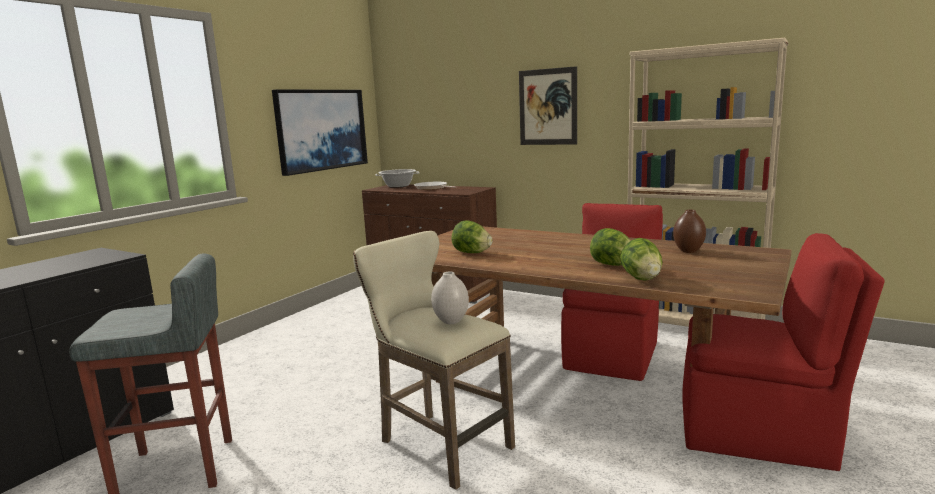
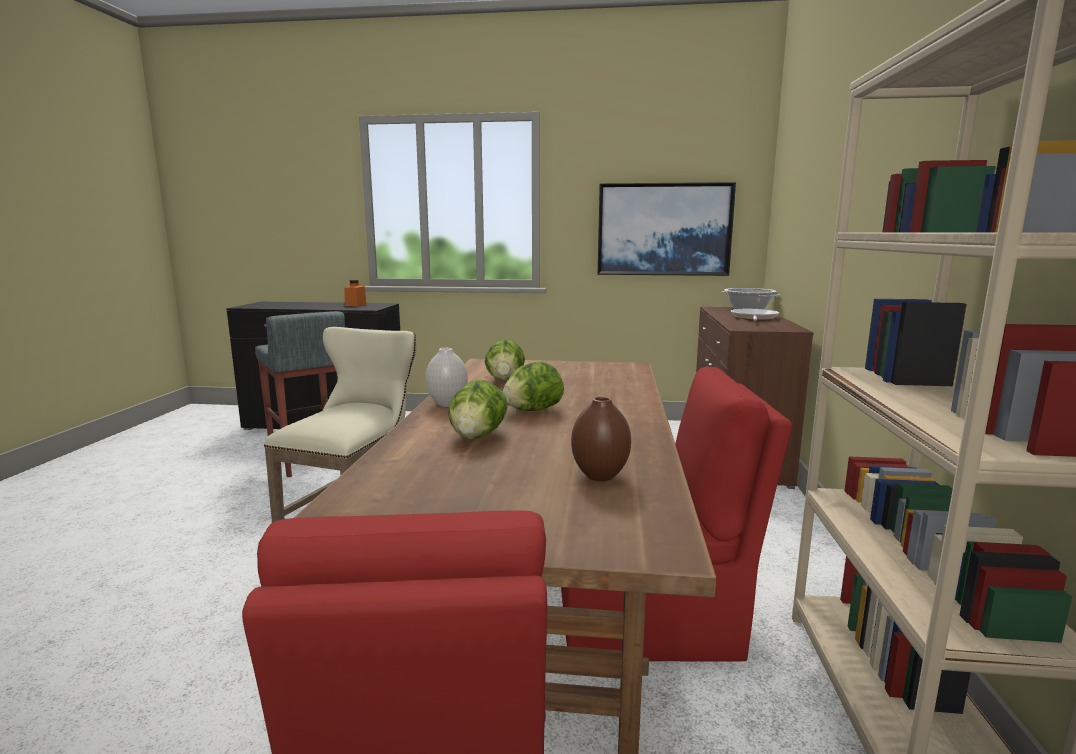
camera: 65 degrees right, 0 degrees up
white vase [431,272,469,324] -> white vase moved to [425,348,468,407]
picture [519,66,577,145] -> none
lettuce [620,238,662,281] -> lettuce moved to [502,362,564,411]
none -> orange jar [344,280,367,306]

